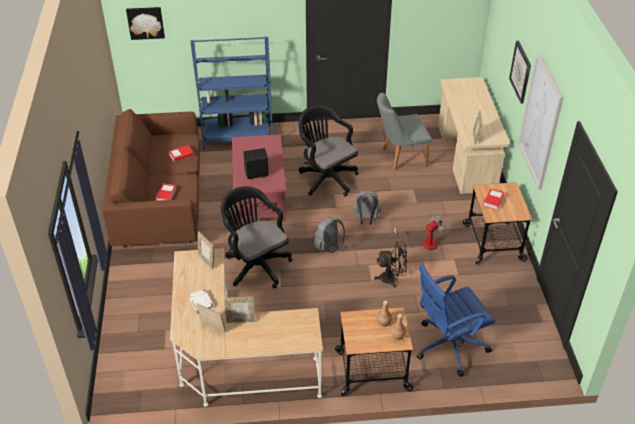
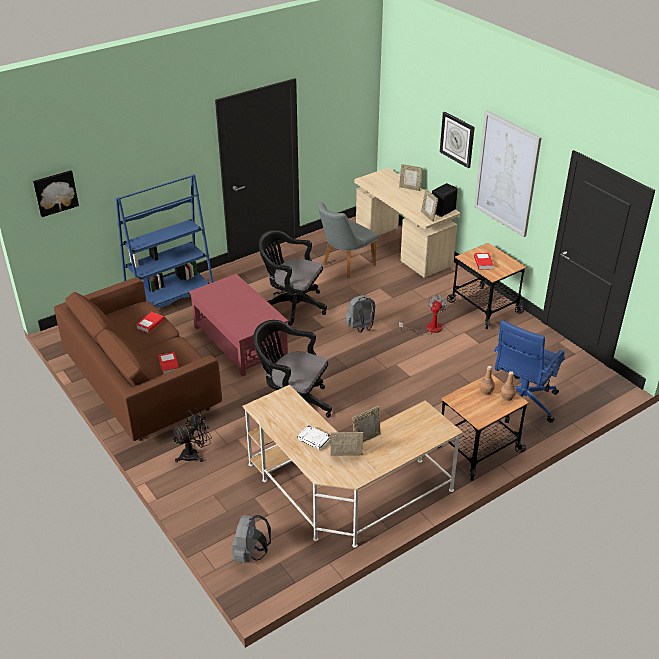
camera: 30 degrees left, 5 degrees down
picture frame [198,231,214,269] -> picture frame moved to [399,164,422,191]
black speaker [243,148,270,179] -> black speaker moved to [432,183,458,217]
grey backpack [314,217,345,253] -> grey backpack moved to [232,515,271,563]
black fan [374,242,408,288] -> black fan moved to [172,408,212,462]

